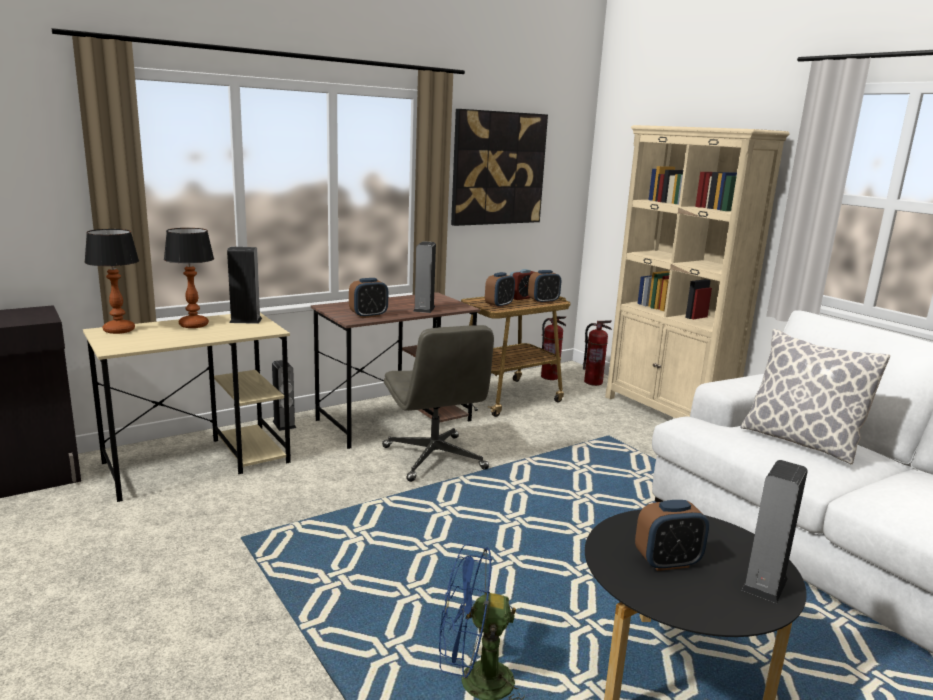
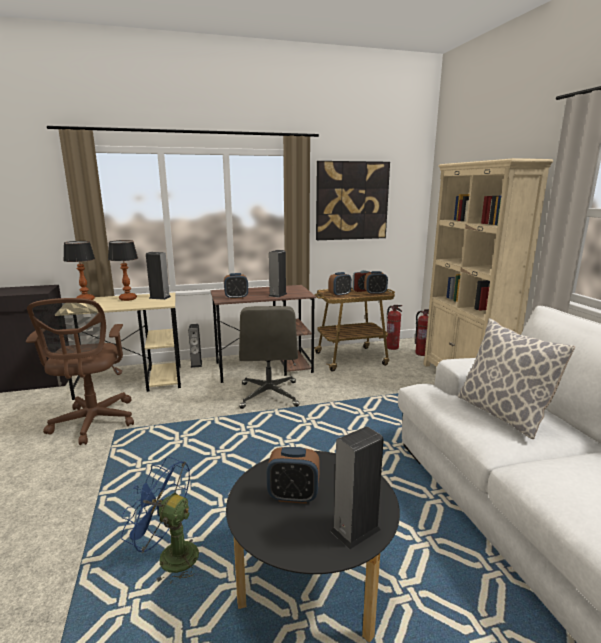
camera: 20 degrees right, 0 degrees up
none -> brown office chair [26,298,134,445]

